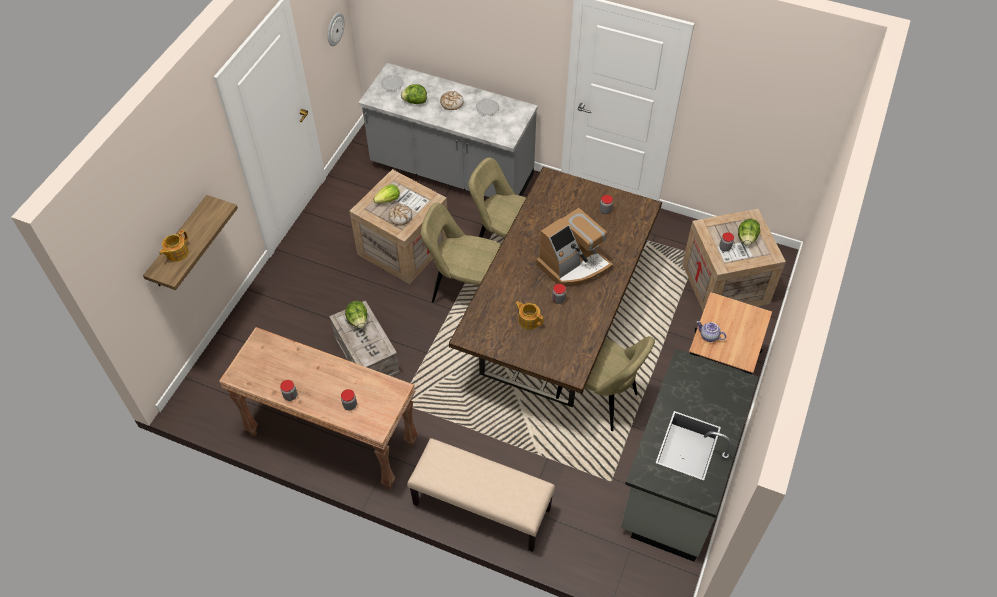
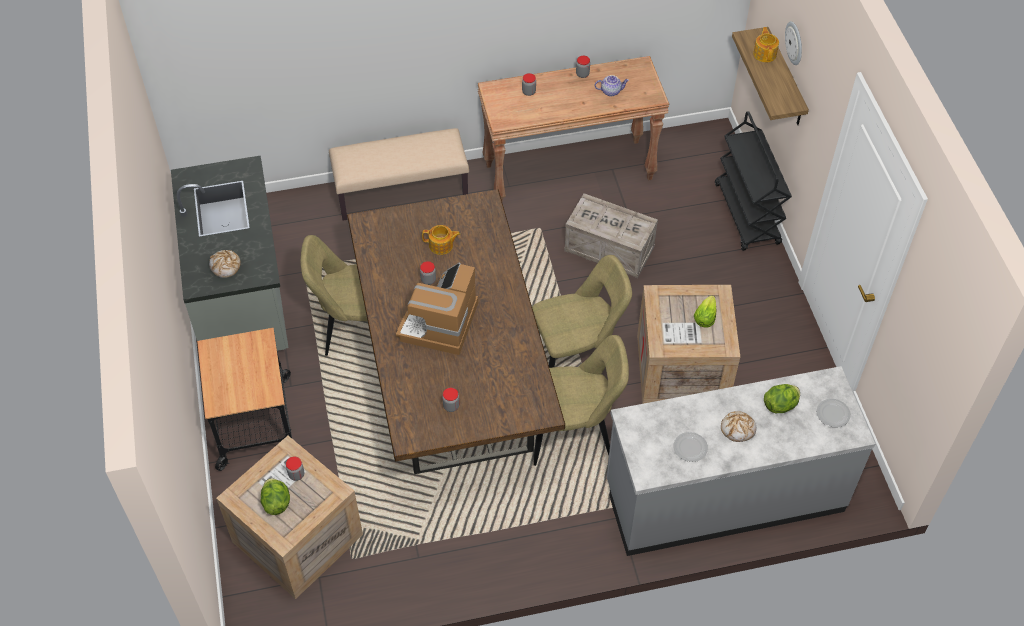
camera: 145 degrees right, 0 degrees up
wall clock [328,13,345,46] -> wall clock moved to [785,21,802,65]
lettuce [345,301,367,328] -> none
bread [388,204,412,226] -> bread moved to [209,250,241,278]
teapot [697,321,726,342] -> teapot moved to [595,75,629,96]
none -> black cart [715,111,792,251]

